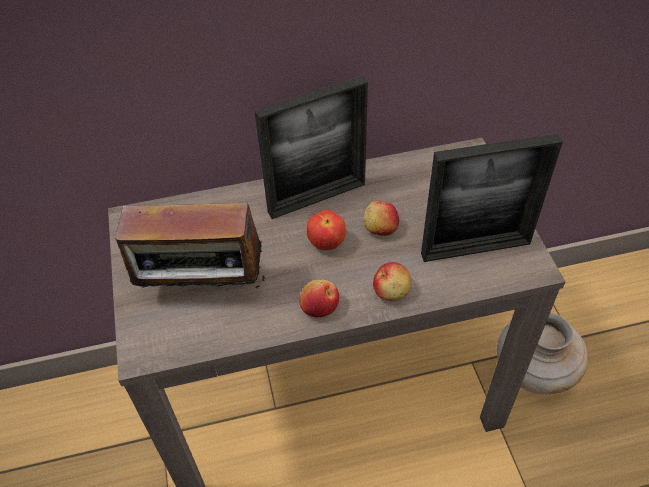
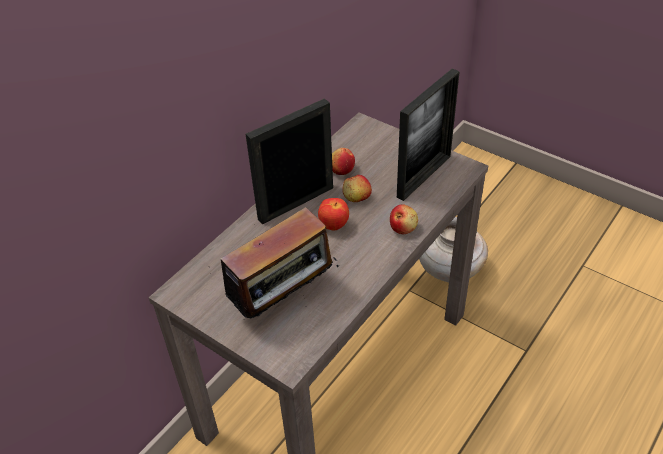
camera: 40 degrees left, 5 degrees down
picture frame [254,76,368,219] -> picture frame turned 150 degrees counterclockwise [246,98,333,225]
apple [299,279,339,317] -> apple moved to [332,148,355,175]

